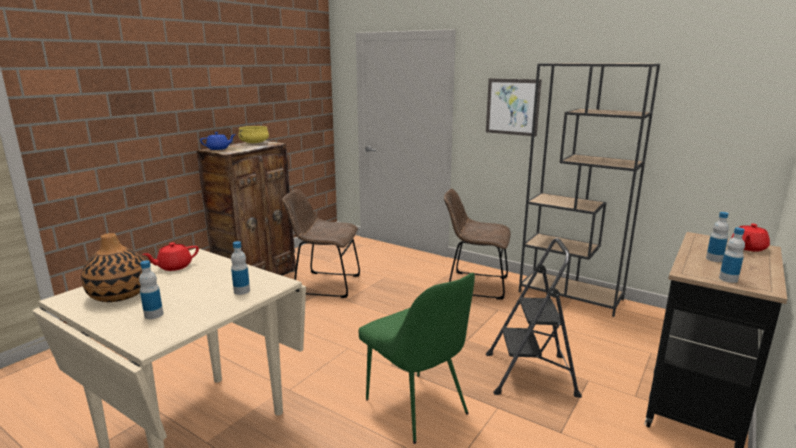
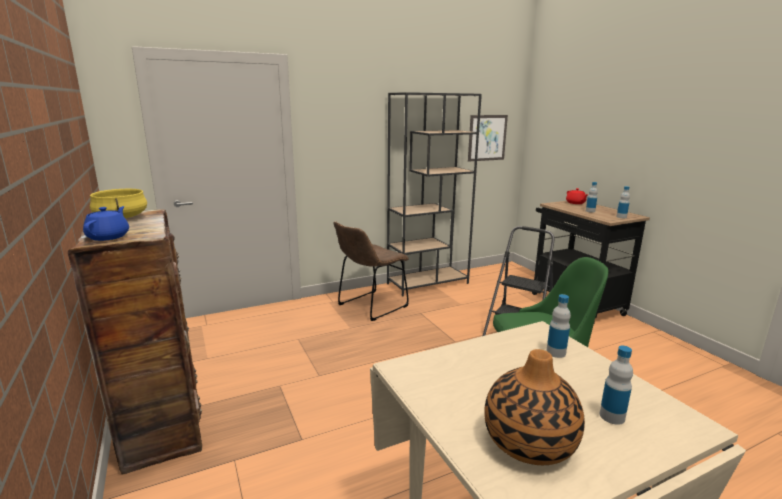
camera: 60 degrees left, 0 degrees up
red teapot [142,242,199,271] -> none
brown chair [282,189,360,298] -> none
picture [486,78,541,136] -> picture moved to [468,115,508,162]

